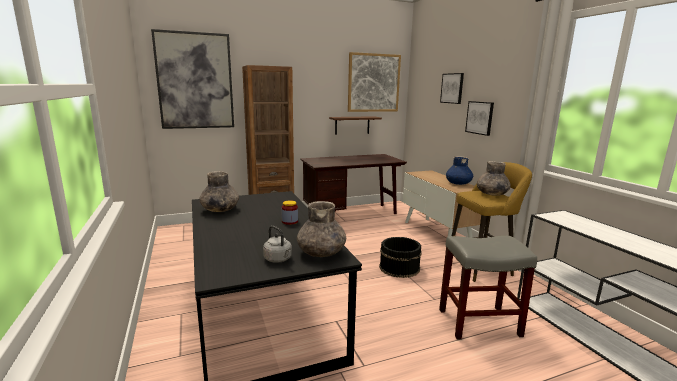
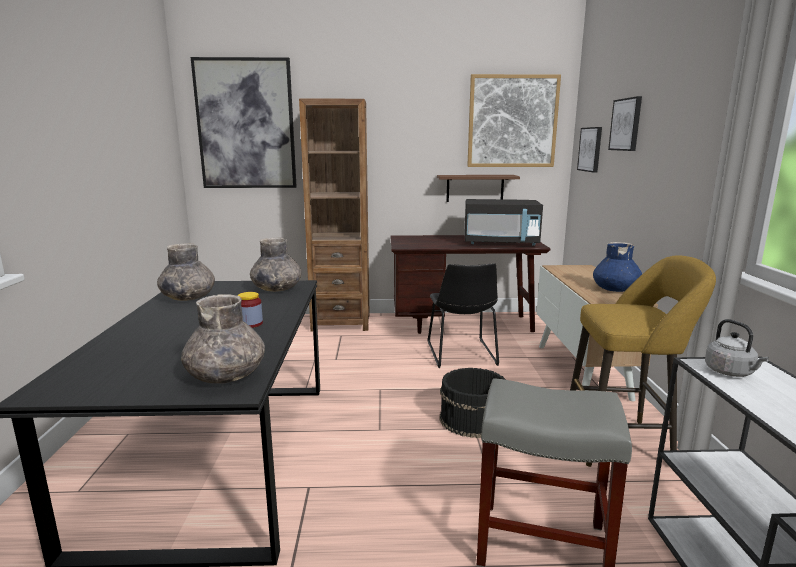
camera: 20 degrees right, 0 degrees up
grey kettle [263,226,292,263] -> grey kettle moved to [705,319,769,377]
picture [465,101,494,136] -> picture moved to [577,127,602,173]
grey vase [477,161,511,196] -> grey vase moved to [250,238,301,292]
none -> black chair [428,263,499,368]
none -> black microwave [464,199,543,245]

